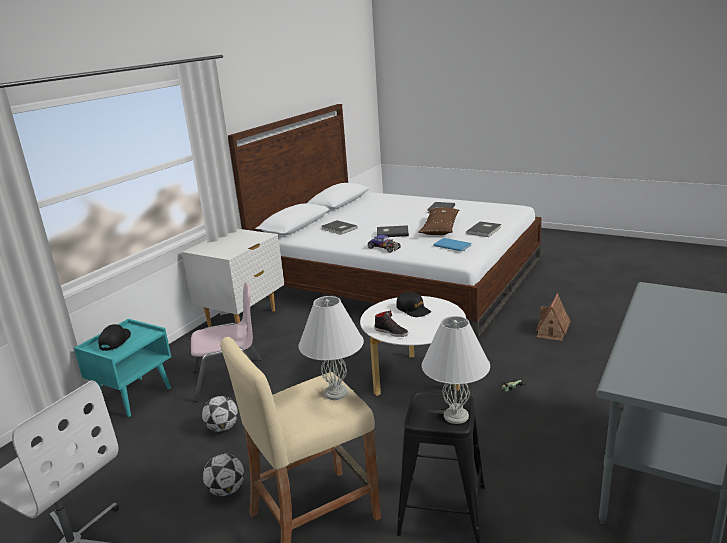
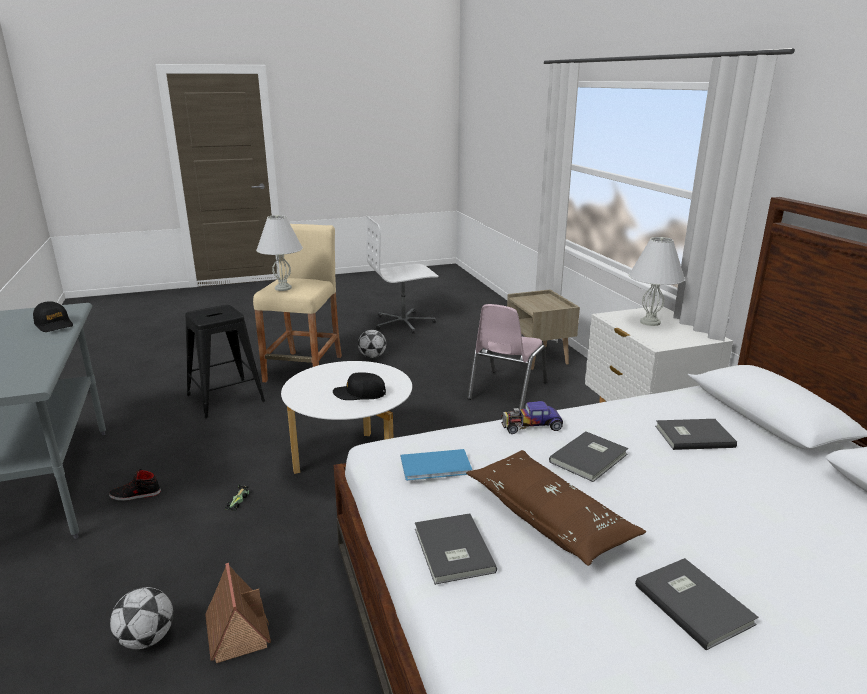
camera: 130 degrees right, 0 degrees up
turquoise nightstand [74,319,171,417] -> beige nightstand [507,289,580,370]
black cap [98,324,131,351] -> black cap moved to [33,301,73,332]
football [202,396,238,432] -> football moved to [110,587,173,649]
black shoe [374,310,408,337] -> black shoe moved to [109,469,161,501]
white table lamp [422,316,490,424] -> white table lamp moved to [629,237,685,326]

